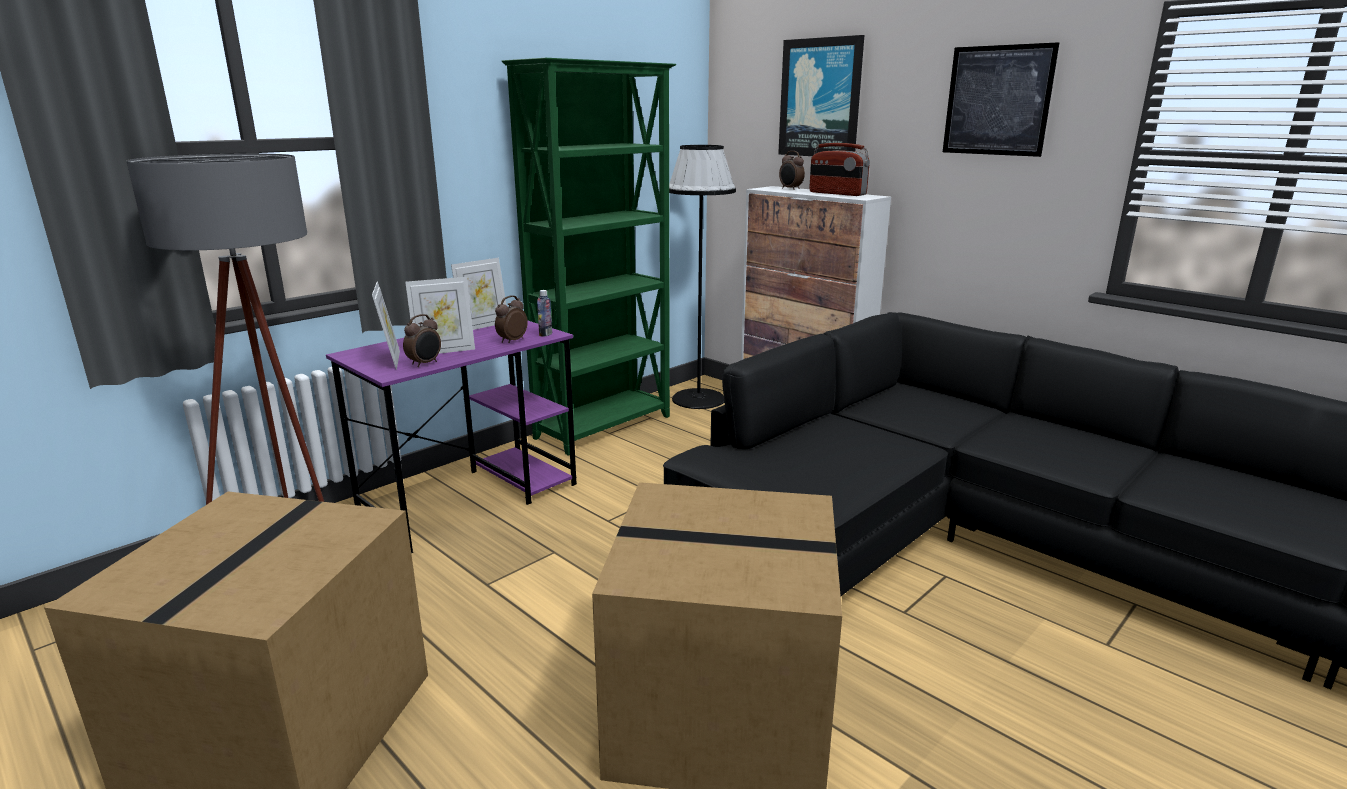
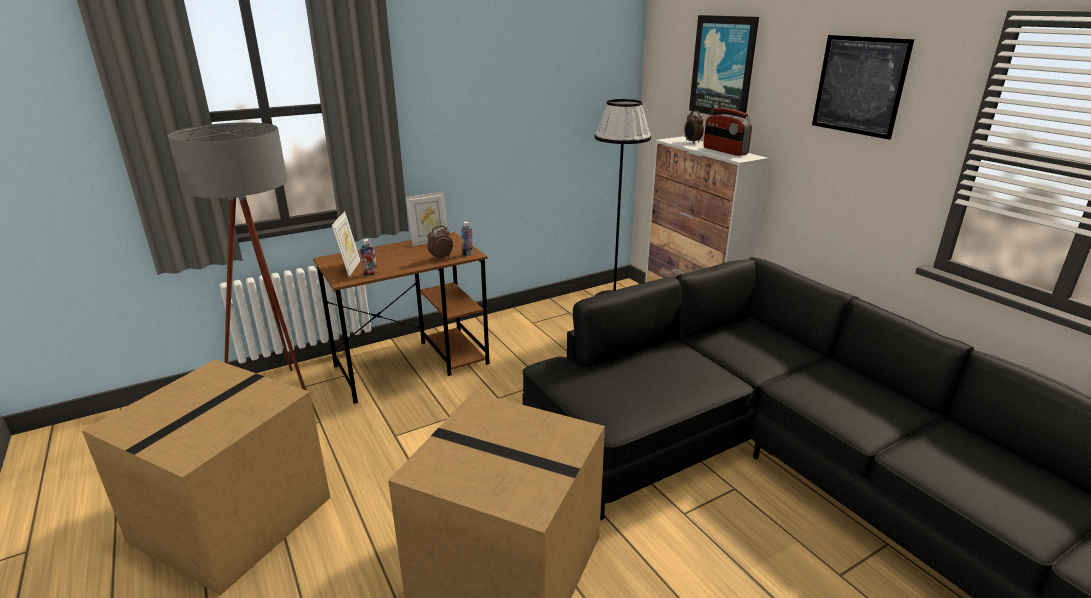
camera: 15 degrees right, 5 degrees up
purple desk [326,321,577,553] -> brown desk [313,232,490,404]
alarm clock [403,314,441,367] -> bottle [360,239,377,276]
picture frame [405,277,475,354] -> none
green bookcase [501,58,676,456] -> none

